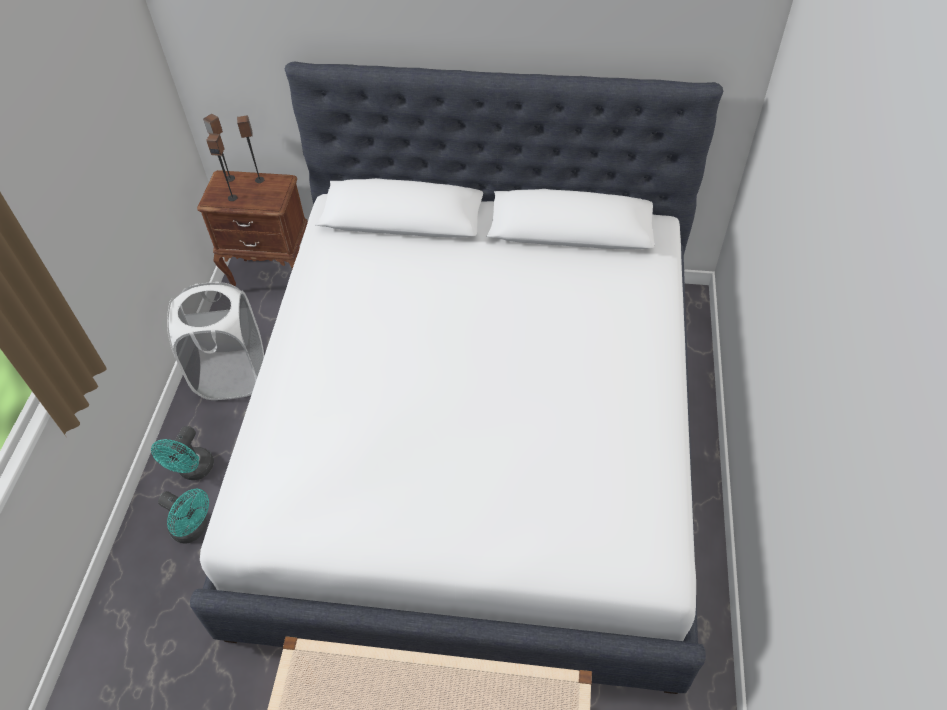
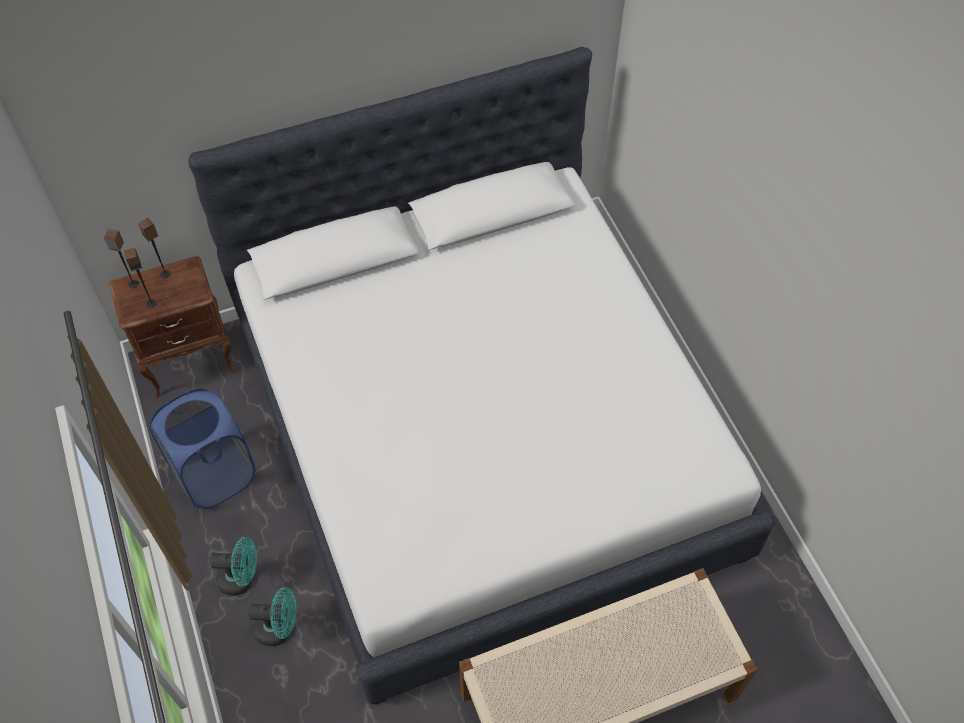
camera: 30 degrees left, 5 degrees up
turquoise fan [151,426,214,480] -> turquoise fan turned 75 degrees counterclockwise [209,537,257,596]
white laundry basket [167,282,264,400] -> blue laundry basket [149,389,256,509]

